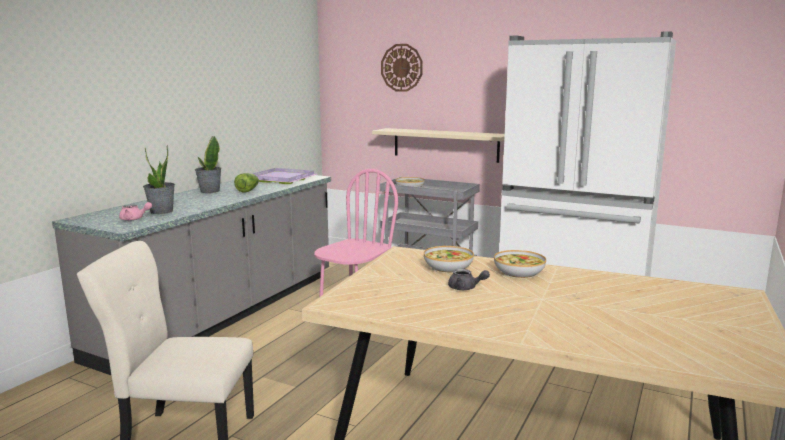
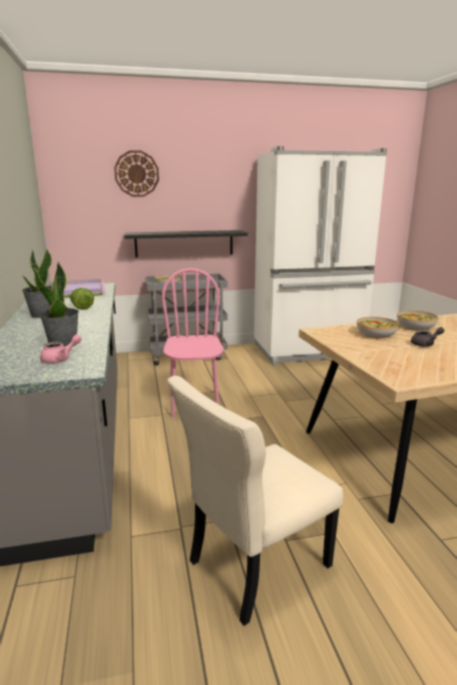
camera: 40 degrees left, 5 degrees up
beige shelf [372,128,505,163] -> black shelf [124,230,248,257]

